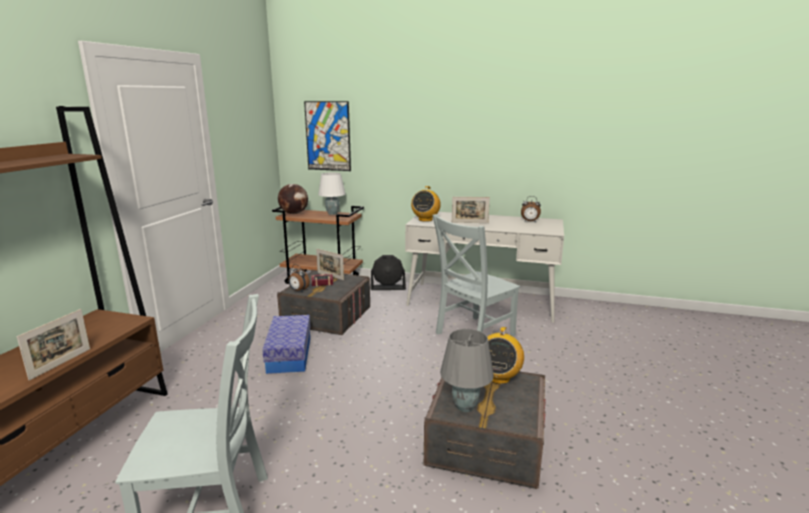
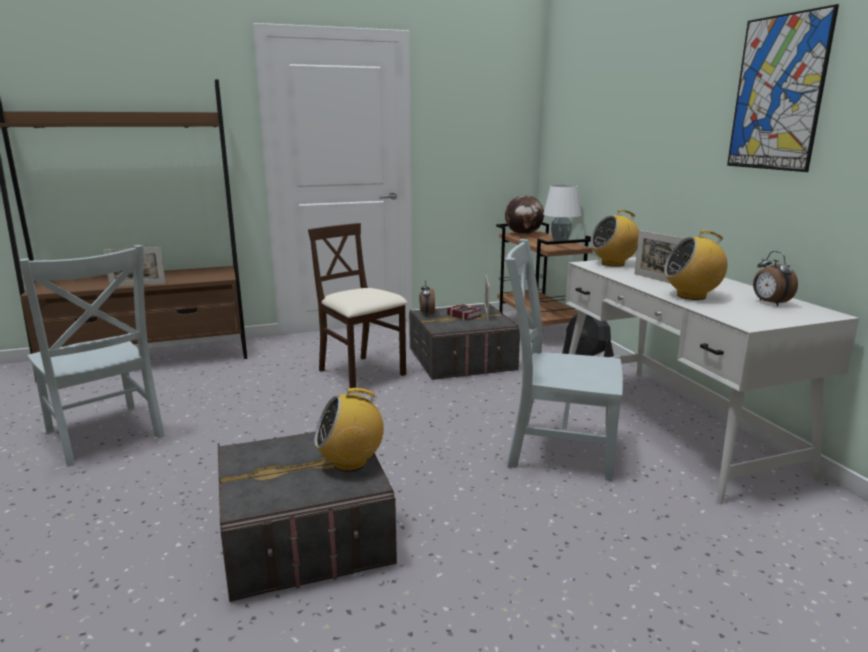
camera: 55 degrees right, 0 degrees up
storage box [262,315,311,374] -> beige chair [308,223,408,388]
picture [304,101,351,171] -> picture moved to [727,4,839,172]
grey table lamp [440,329,494,412] -> none
none -> radio [664,230,727,300]

